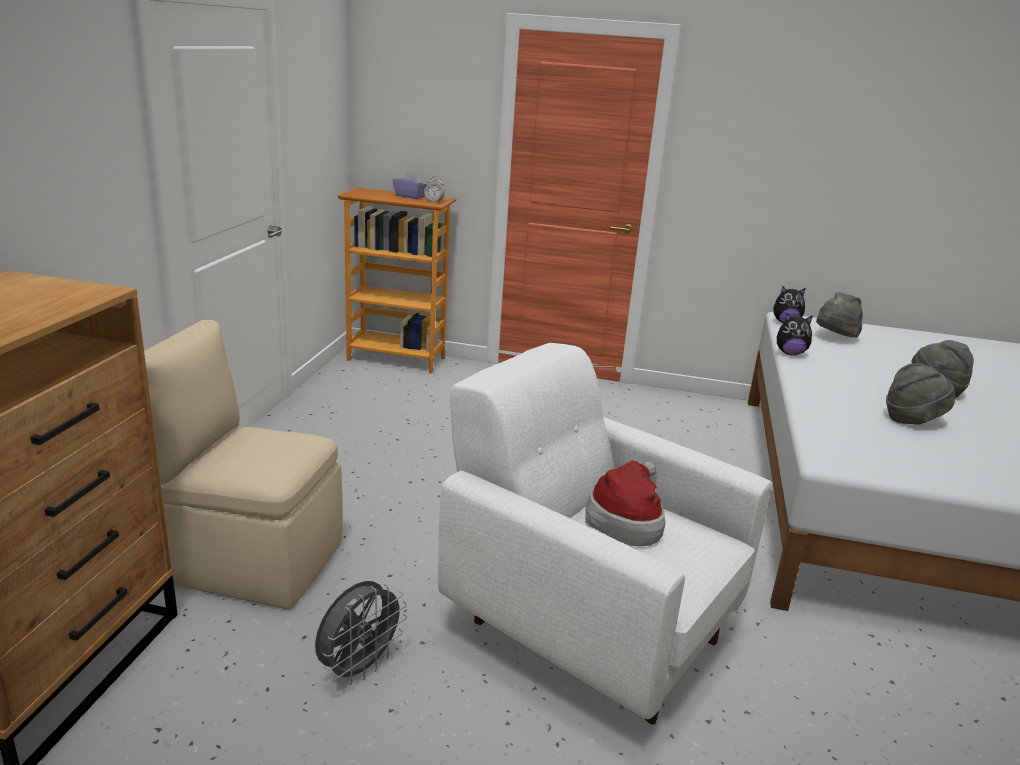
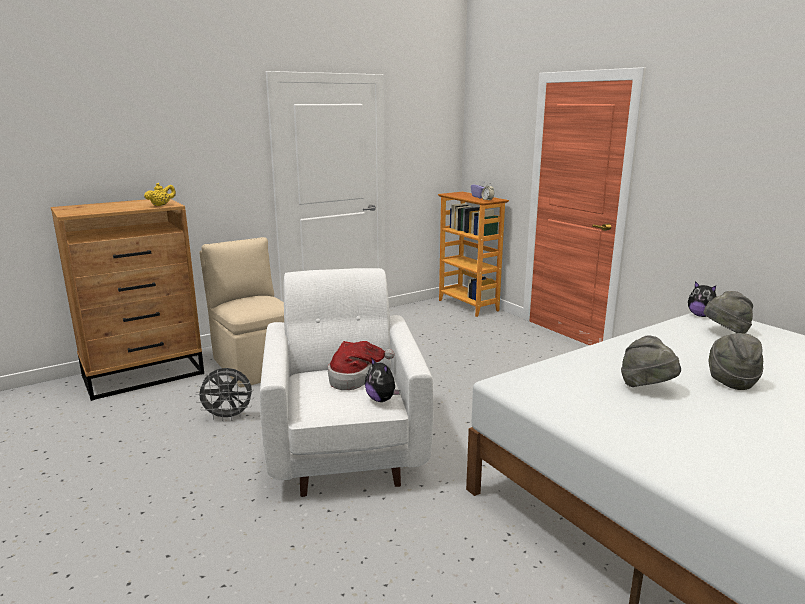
camera: 45 degrees right, 5 degrees down
plush toy [777,313,813,355] -> plush toy moved to [365,357,400,402]
none -> yellow teapot [144,183,176,206]

